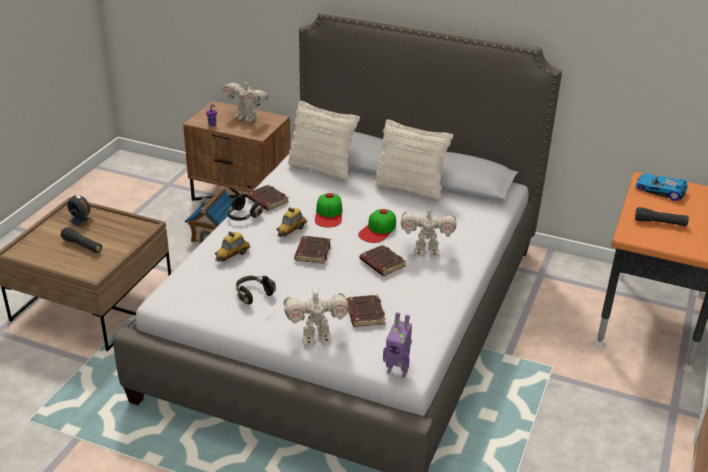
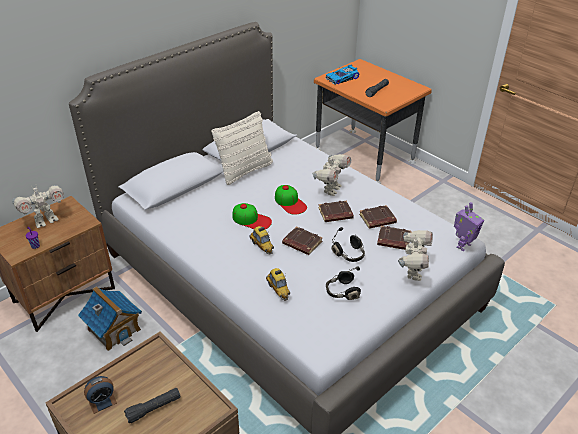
camera: 65 degrees left, 5 degrees up
black headphones [227,185,263,221] -> black headphones moved to [332,227,365,262]
brown book [247,185,289,211] -> brown book moved to [359,205,397,229]
beige pillow [288,101,360,181] -> none

